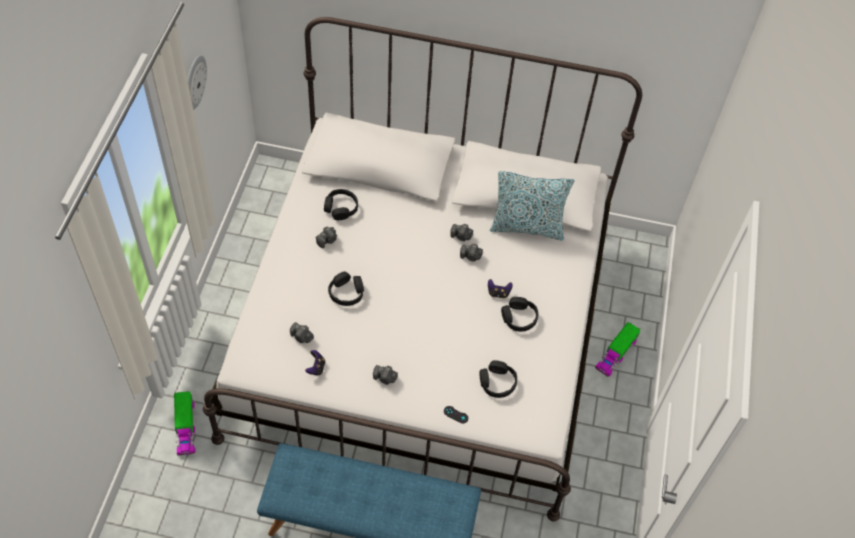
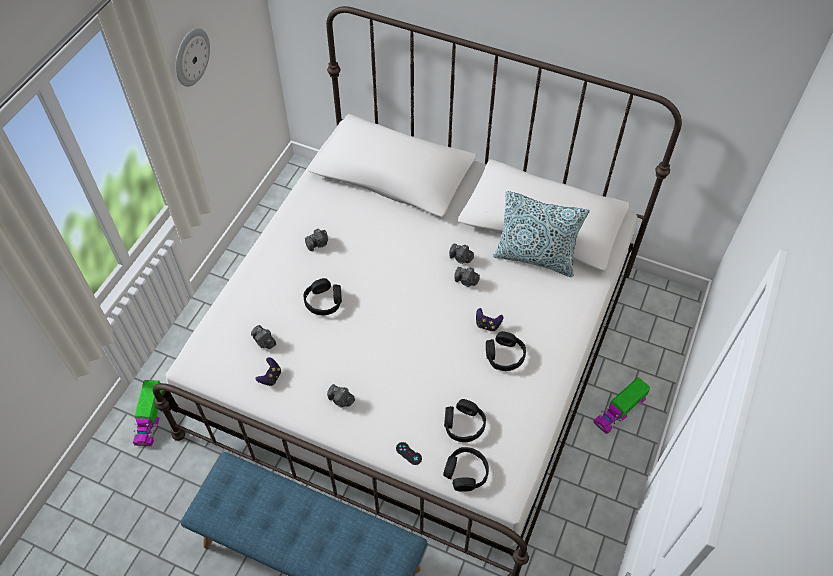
camera: 15 degrees right, 0 degrees up
black headphones [324,189,358,220] -> black headphones moved to [443,447,489,492]

